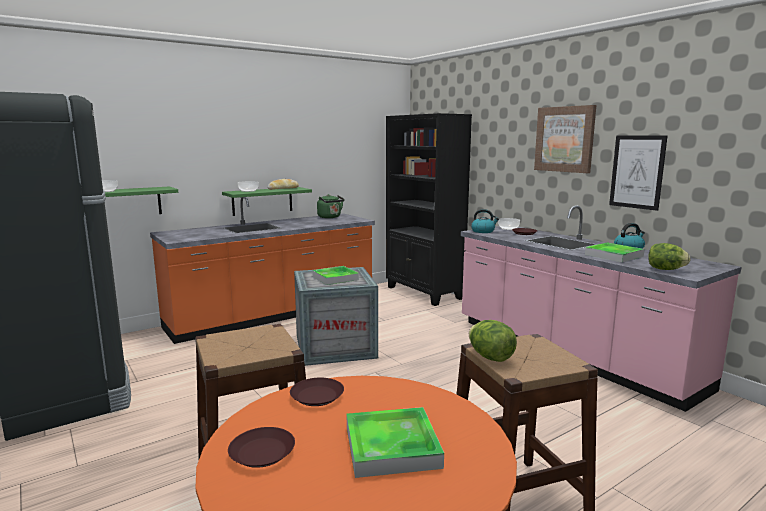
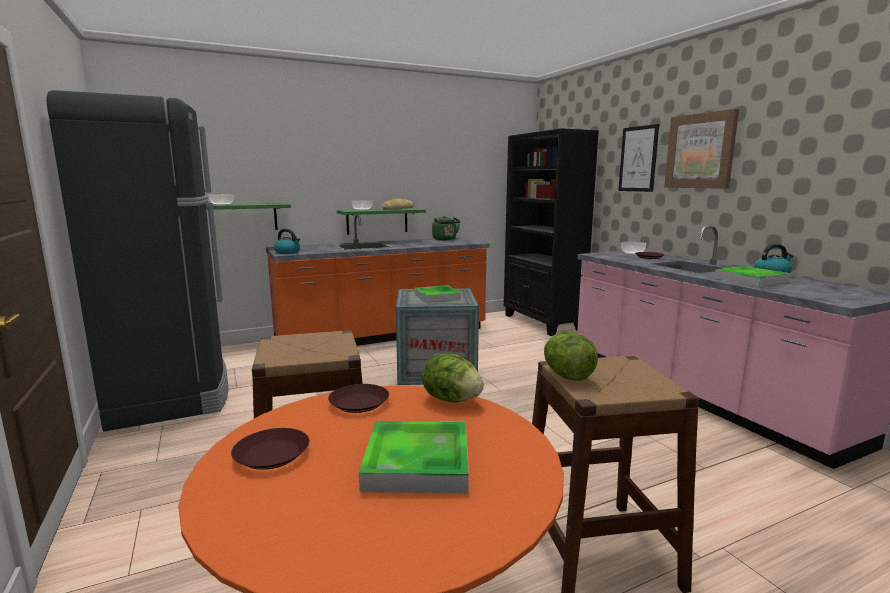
camera: 10 degrees right, 0 degrees up
kettle [471,209,499,233] -> kettle moved to [274,229,300,254]
picture [609,136,667,211] -> picture moved to [618,124,659,192]
lettuce [648,243,691,270] -> lettuce moved to [422,353,484,403]

